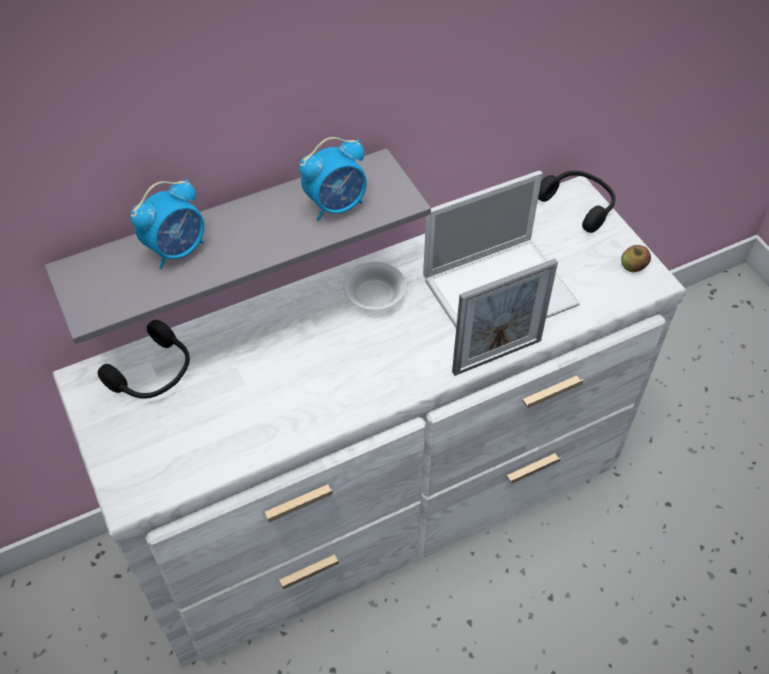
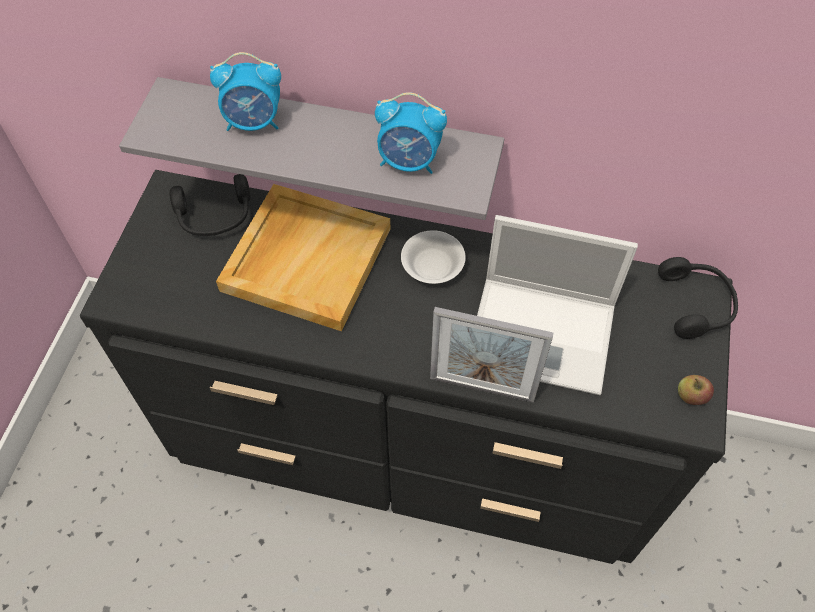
camera: 40 degrees right, 5 degrees up
white dresser [52,176,686,667] -> black dresser [80,170,732,564]
none -> beige tray [216,184,390,331]

